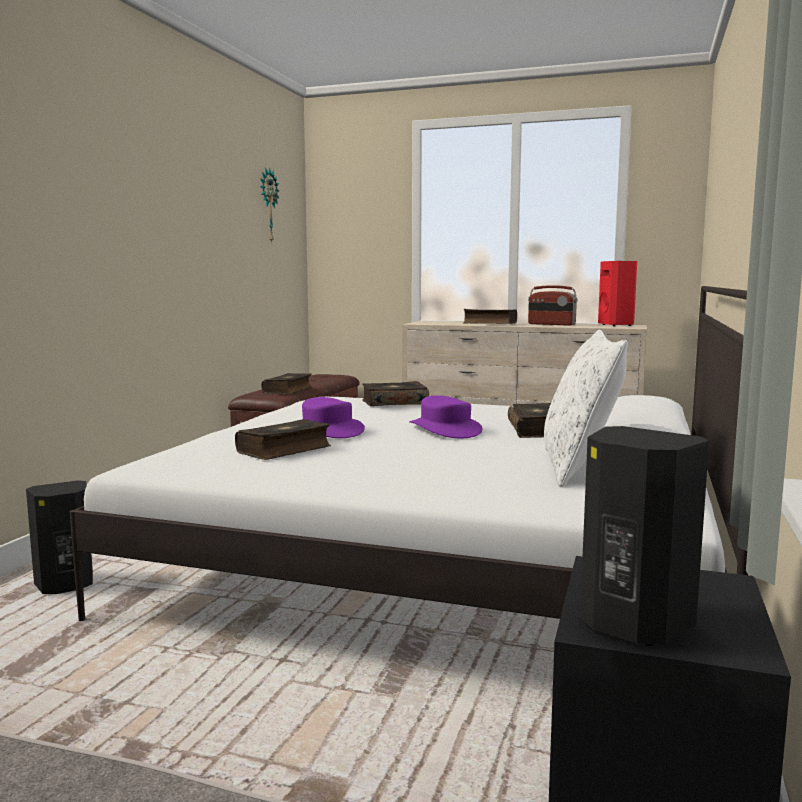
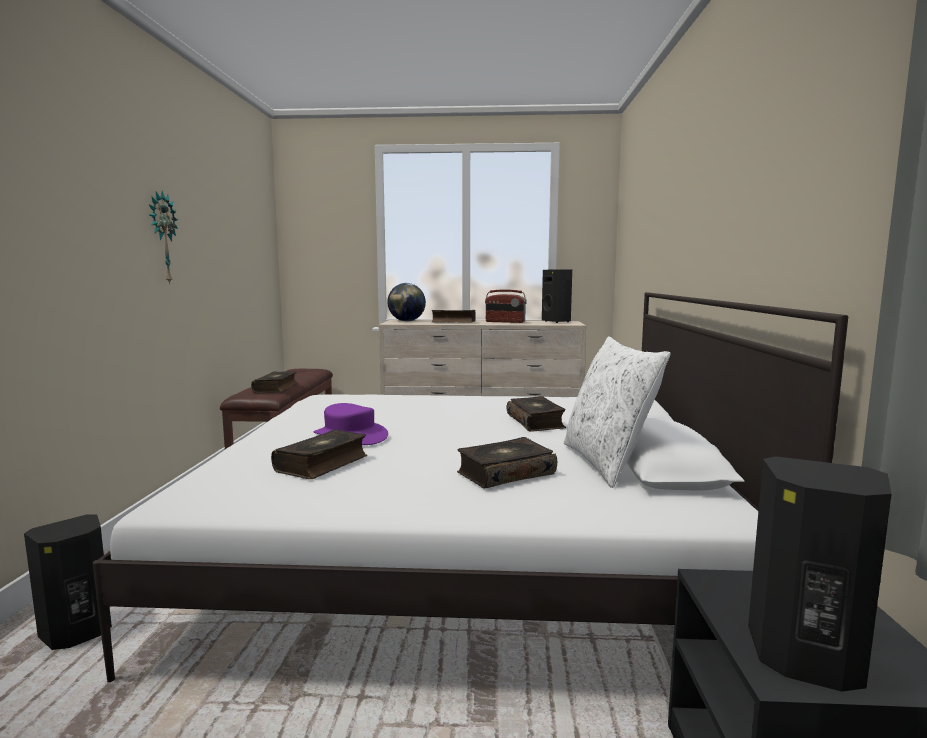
camera: 15 degrees left, 0 degrees up
wall clock [260,168,279,244] -> wall clock moved to [149,191,178,285]
book [362,381,429,406] -> book moved to [457,437,557,488]
purple hat [409,395,483,438] -> none
red speaker [598,261,637,326] -> black speaker [542,270,572,323]
none -> globe [387,283,426,321]

